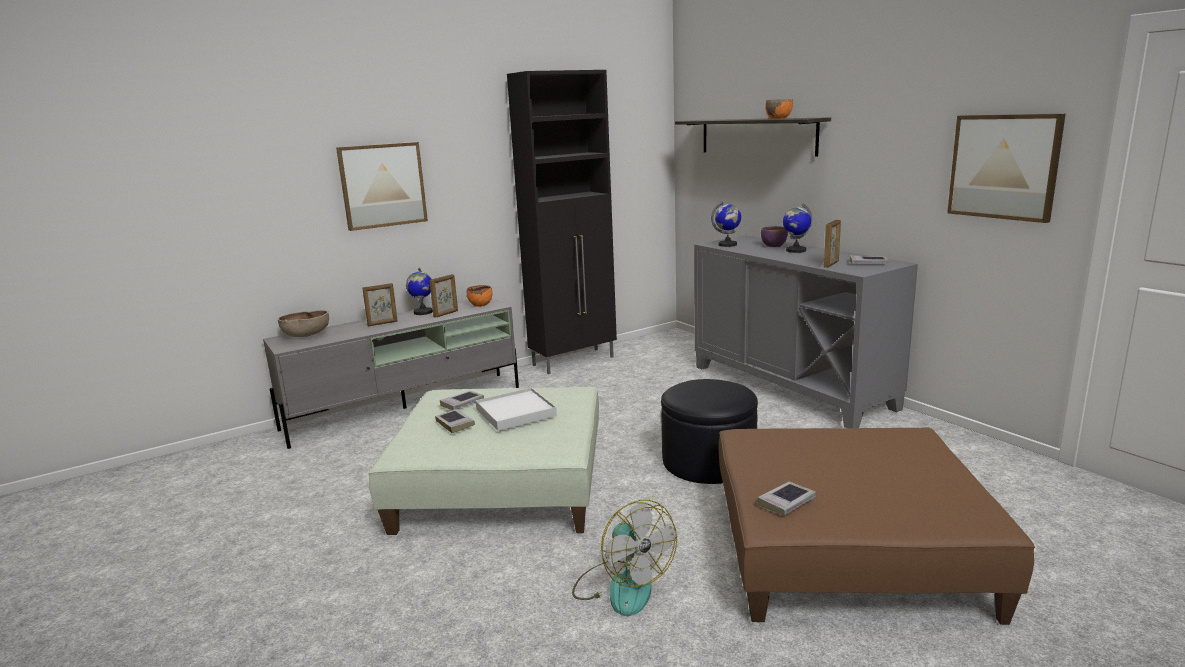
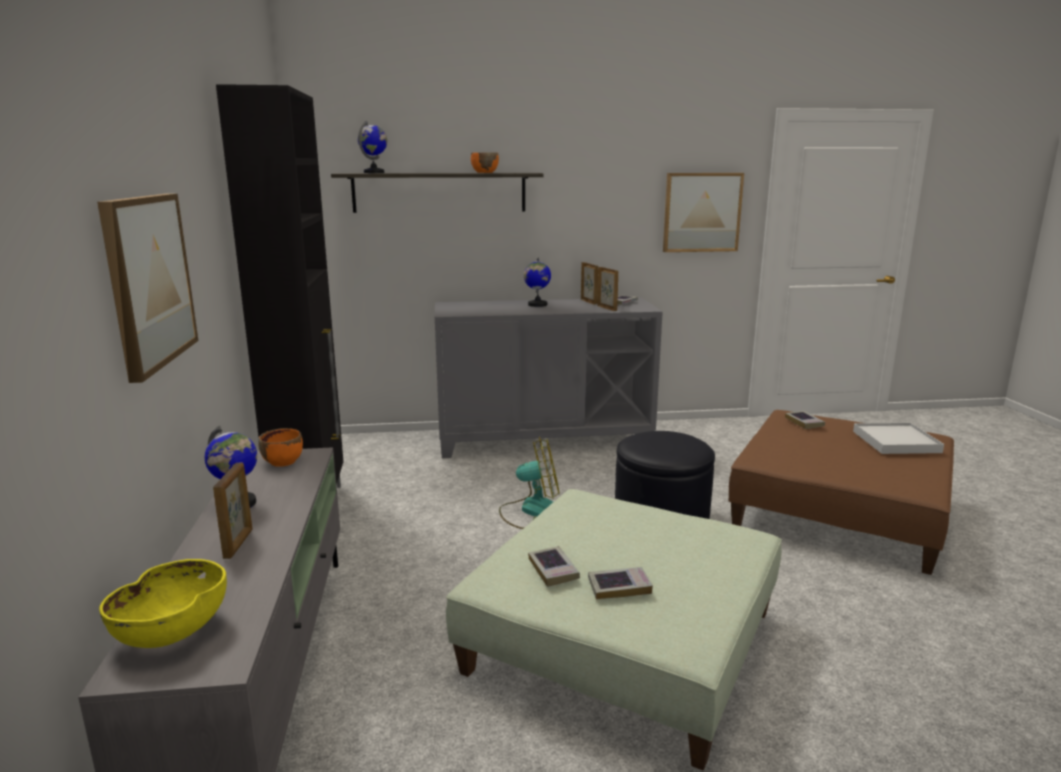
camera: 65 degrees left, 0 degrees up
brown bowl [278,310,329,337] -> yellow bowl [99,559,227,648]
picture frame [430,274,458,318] -> picture frame moved to [581,262,598,305]
white tray [475,388,557,431] -> white tray moved to [853,423,944,454]
fan [572,500,677,616] -> fan moved to [499,437,560,529]
globe [711,201,741,247] -> globe moved to [358,121,387,173]
book [757,482,816,516] -> book moved to [785,411,825,429]
purple bowl [761,226,788,247] -> none

